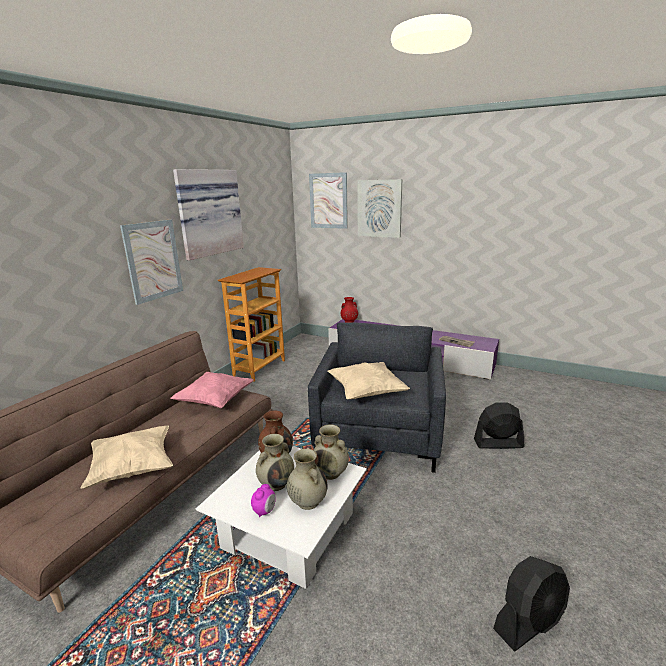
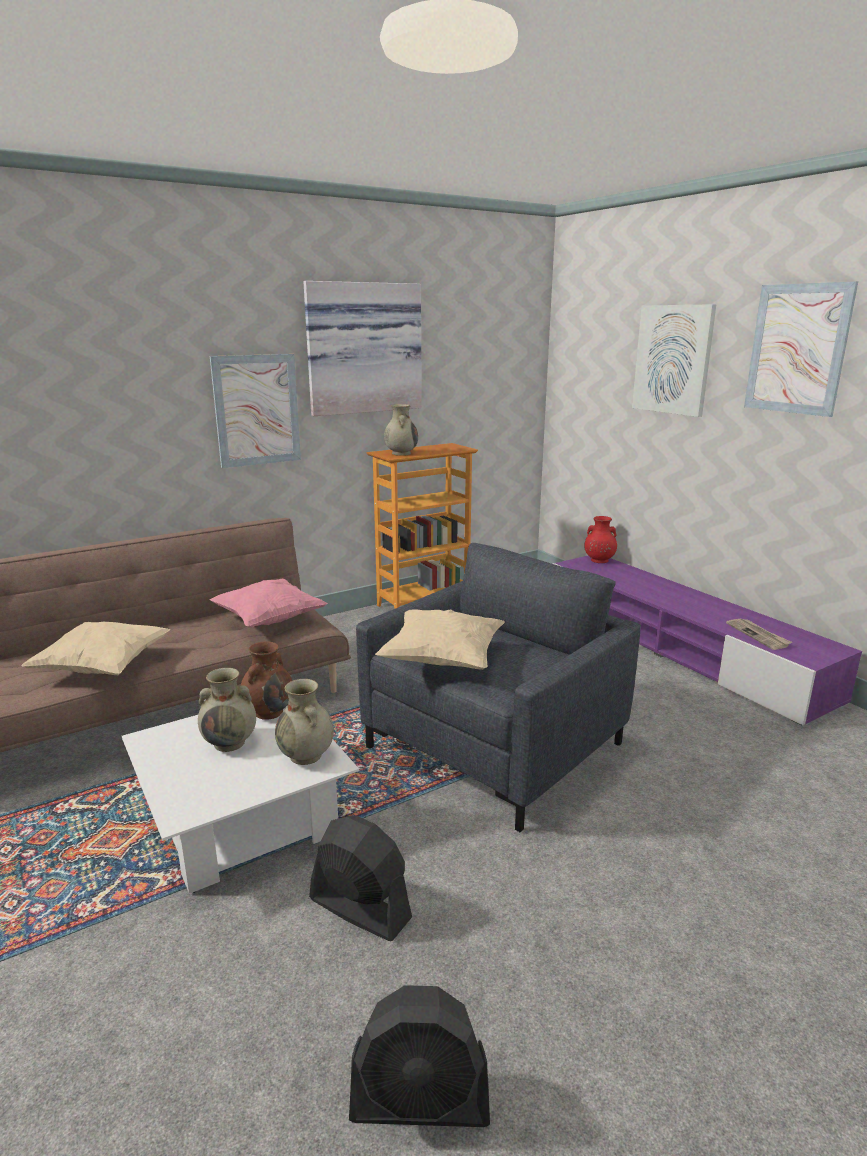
camera: 30 degrees right, 0 degrees up
alarm clock [251,484,276,517] -> none
beige vase [287,449,327,510] -> beige vase moved to [384,404,418,456]
picture [309,172,348,229] -> picture moved to [744,282,858,417]
black fan [474,402,524,449] -> black fan moved to [309,815,412,941]

